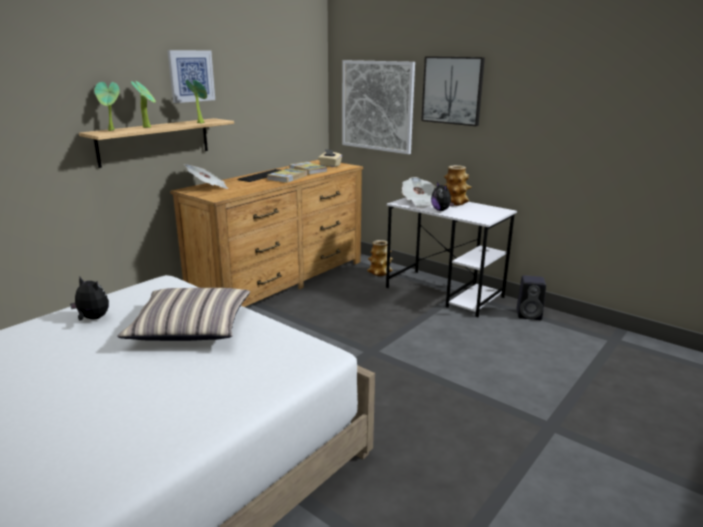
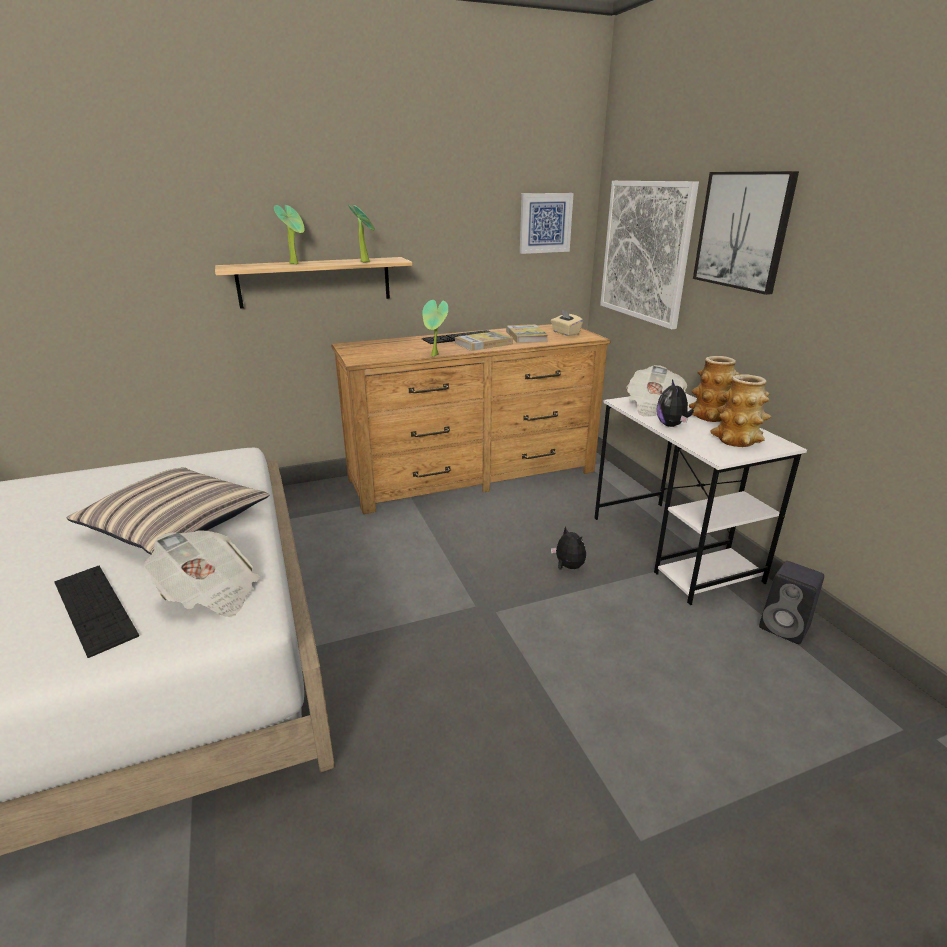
camera: 30 degrees right, 5 degrees up
plush toy [70,277,109,320] -> plush toy moved to [551,526,586,570]
potted plant [94,82,120,131] -> potted plant moved to [422,300,449,357]
picture [167,50,215,103] -> picture moved to [520,193,574,254]
newspaper [184,164,228,189] -> newspaper moved to [144,530,259,617]
vase [367,240,393,276] -> vase moved to [710,374,771,447]
none -> keyboard [54,566,139,658]

